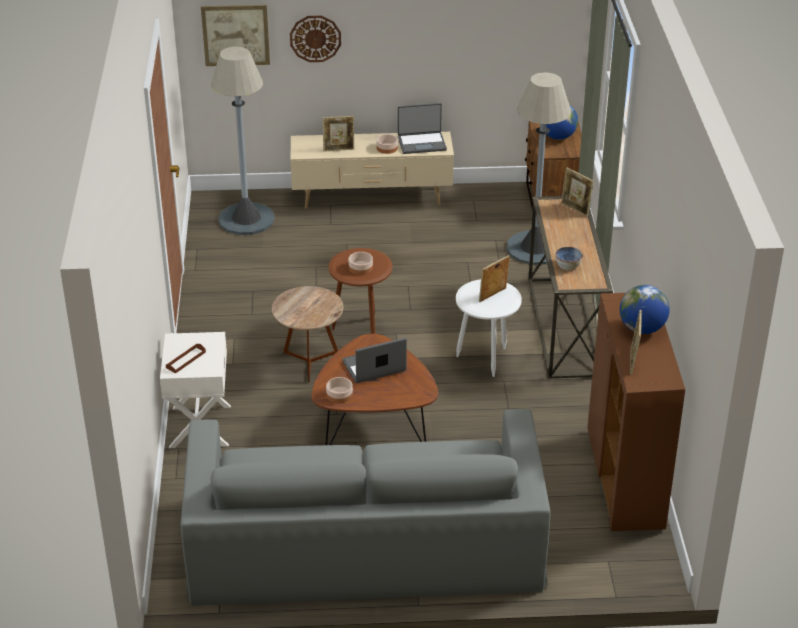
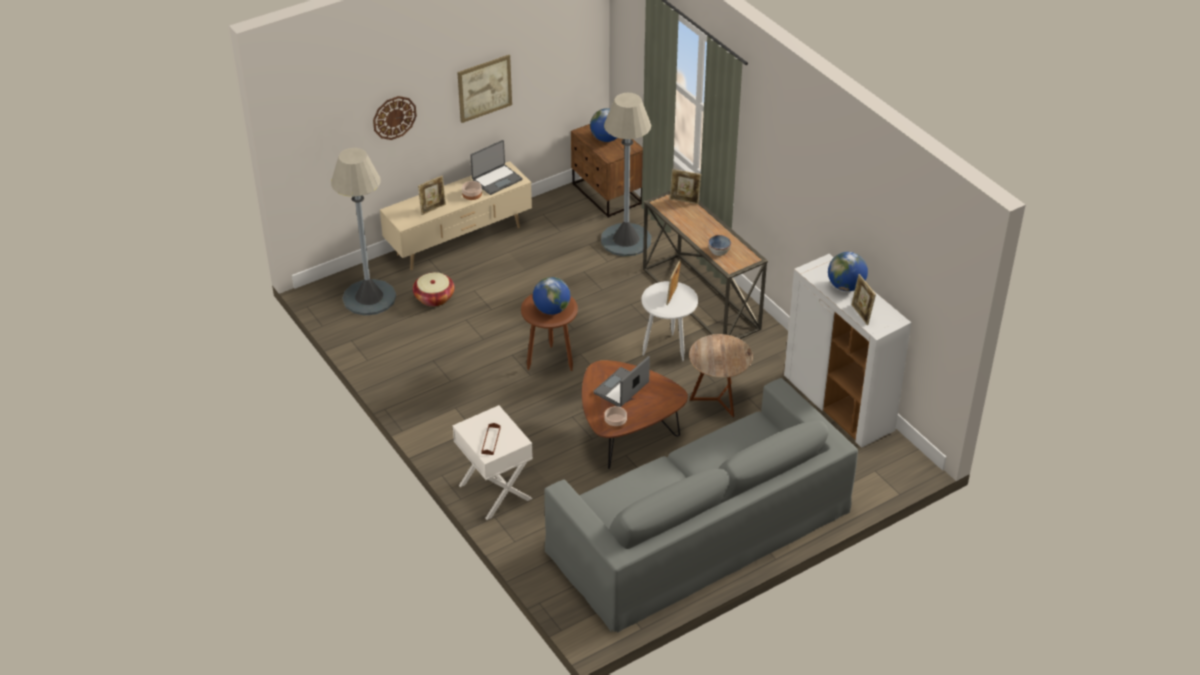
camera: 30 degrees left, 5 degrees up
picture [201,5,270,66] -> picture moved to [457,55,512,123]
brown side table [272,286,343,383] -> brown side table moved to [689,334,753,418]
bowl [349,252,373,275] -> globe [533,277,570,315]
brown cabinet [587,293,685,531] -> white cabinet [784,254,911,448]
none -> basket [413,272,454,307]

